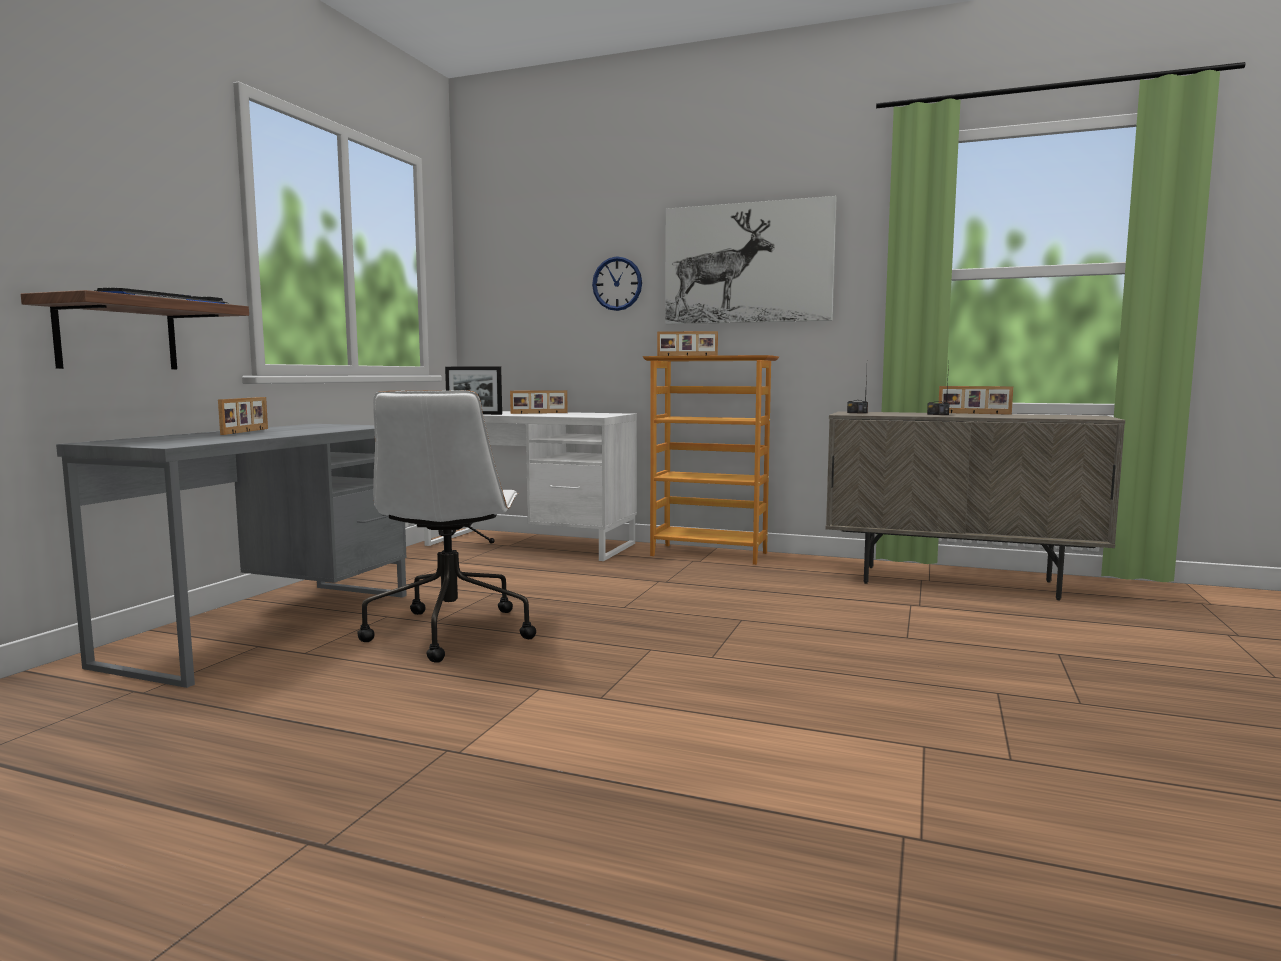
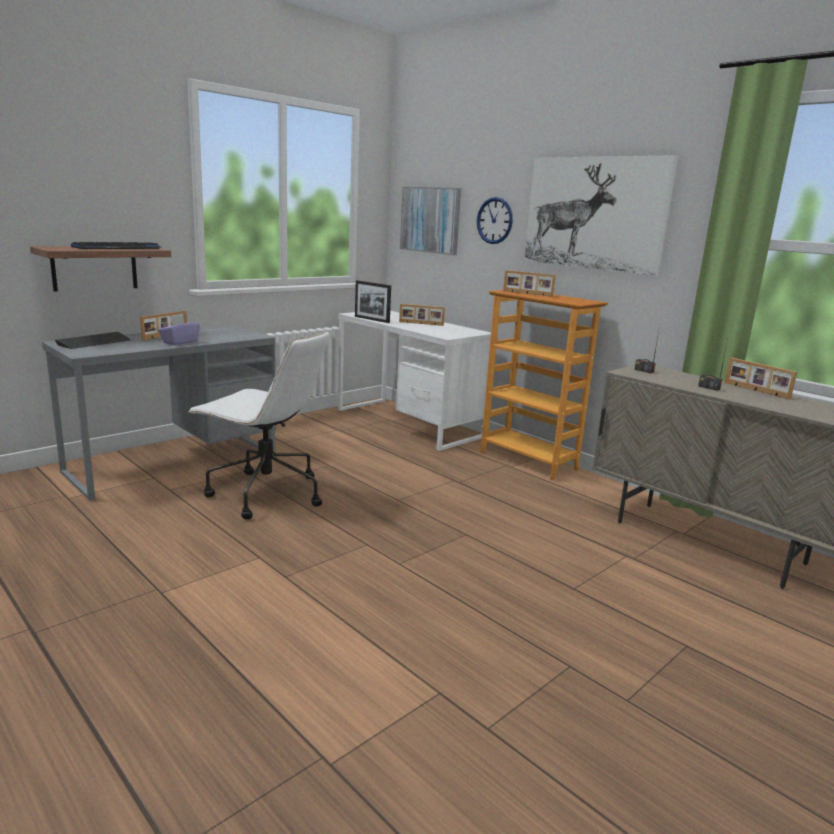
camera: 25 degrees right, 10 degrees up
white office chair [357,390,536,663] -> white office chair turned 90 degrees counterclockwise [187,330,330,519]
none -> keyboard [55,332,130,349]
none -> purple tissue box [158,315,200,345]
none -> picture [400,187,461,255]

